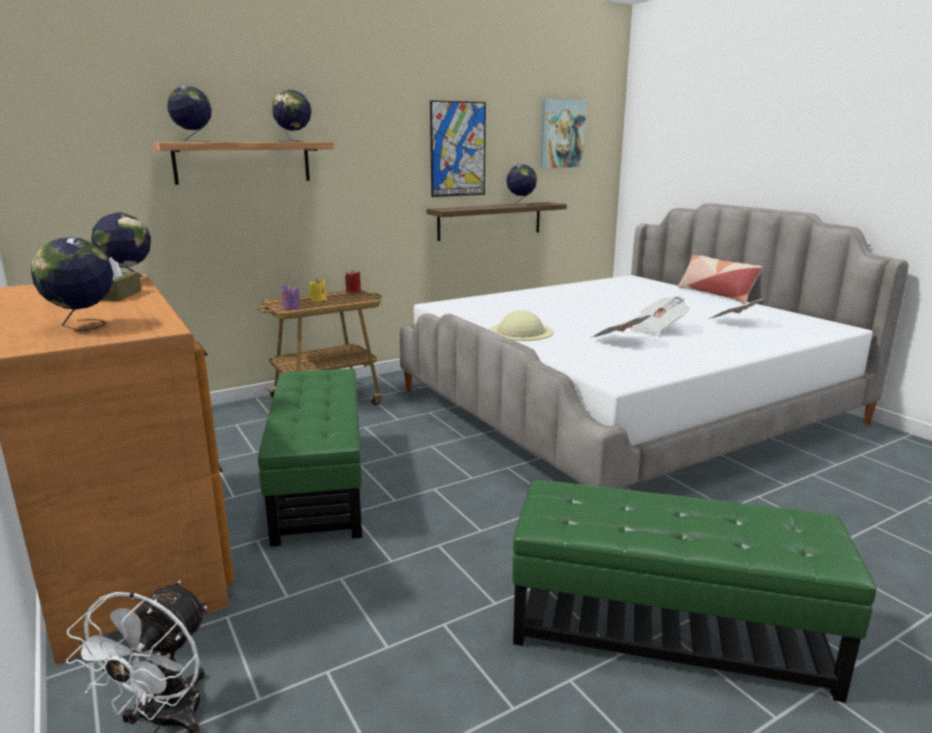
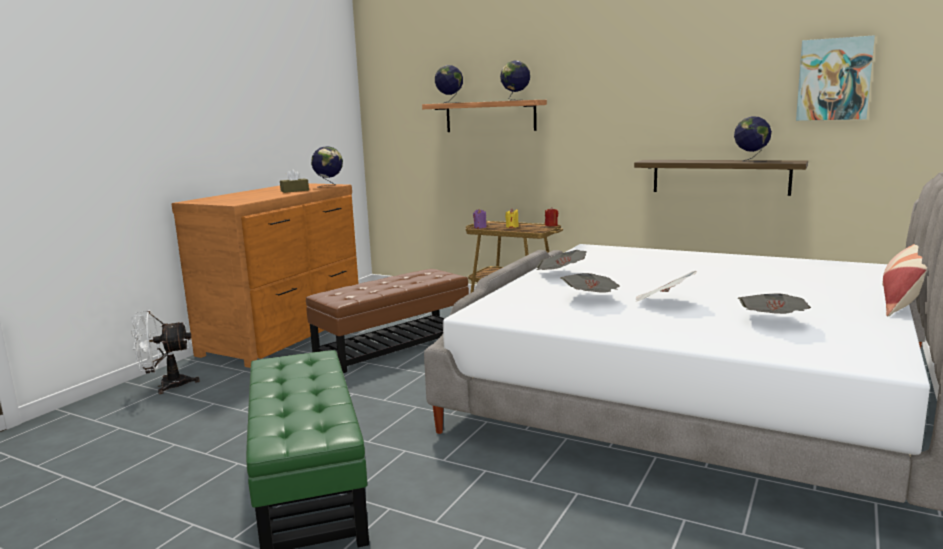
camera: 60 degrees right, 5 degrees down
globe [31,237,113,331] -> none
green ottoman [258,369,362,547] -> brown ottoman [306,269,469,373]
picture [430,100,486,197] -> none
beige hat [489,310,554,341] -> newspaper [536,250,586,270]

